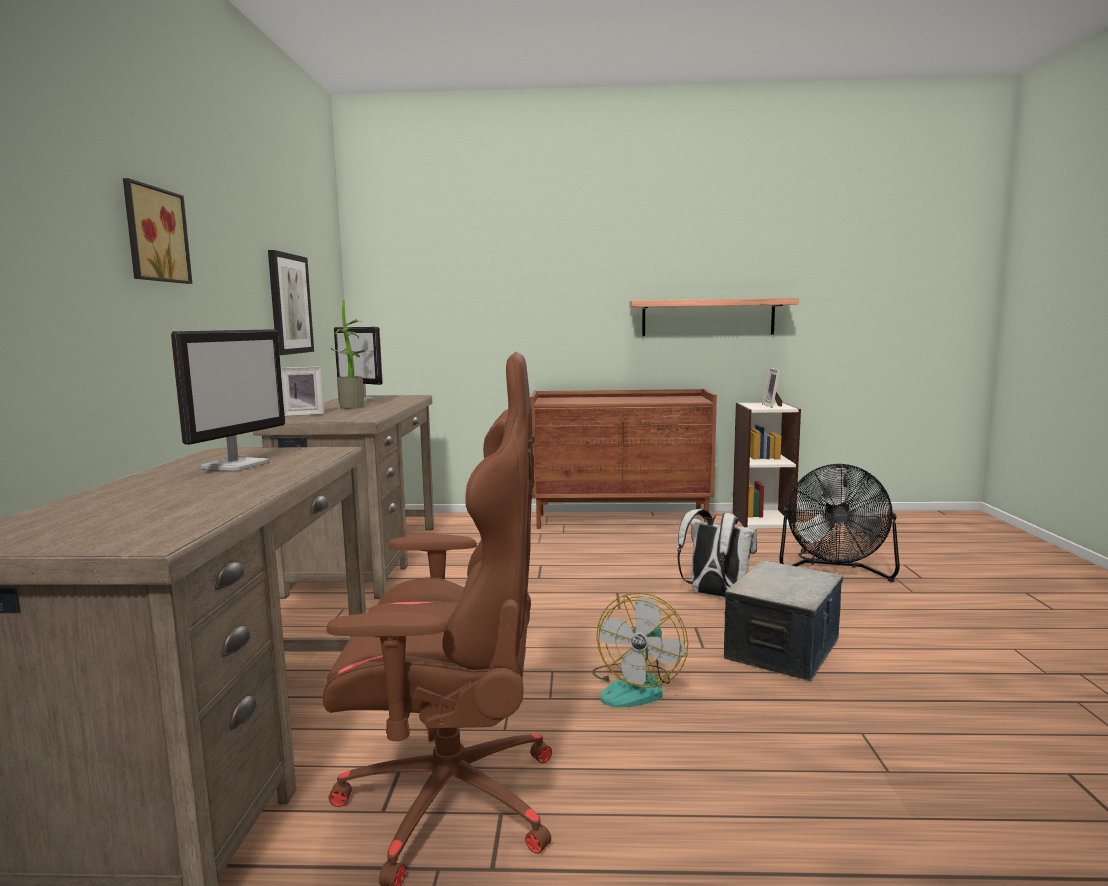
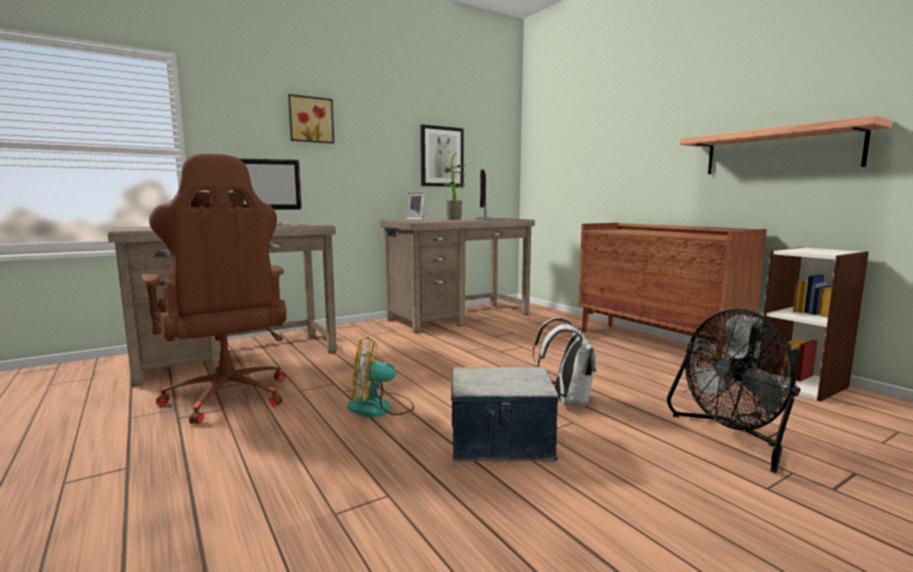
camera: 55 degrees right, 0 degrees up
picture frame [762,368,782,408] -> none

